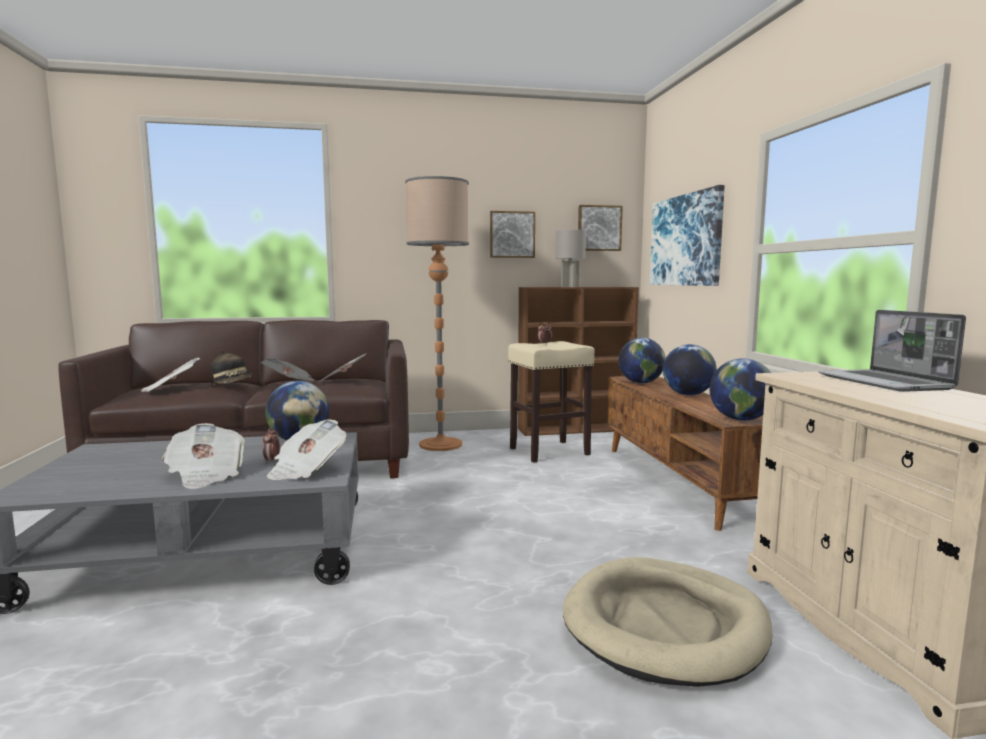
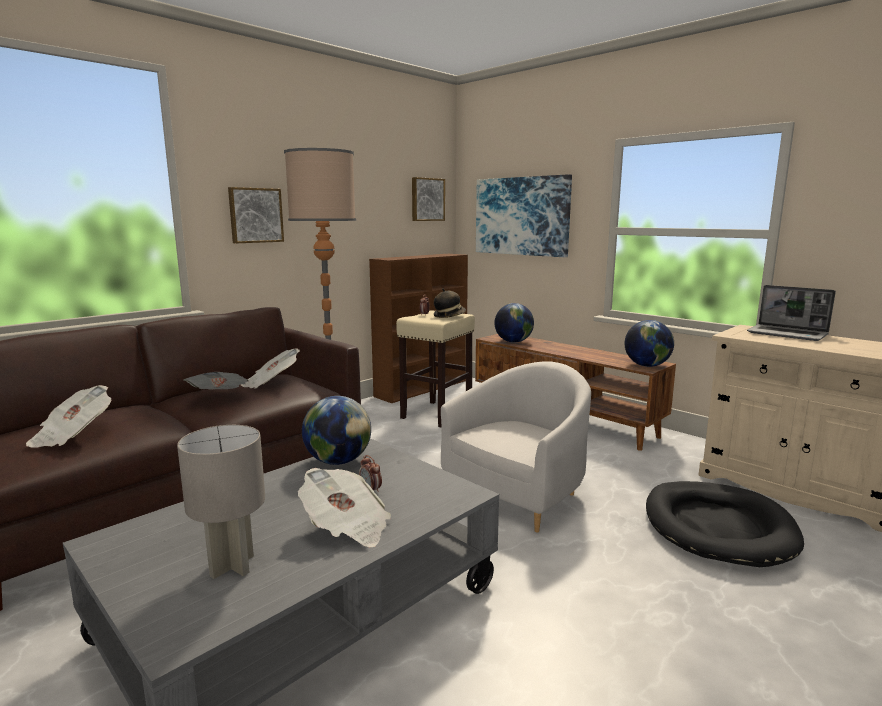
camera: 35 degrees left, 5 degrees up
hat [211,350,252,385] -> hat moved to [434,288,466,318]
newspaper [267,419,346,480] -> none
picture [490,211,535,258] -> picture moved to [228,187,284,243]
grey table lamp [556,230,586,287] -> grey table lamp moved to [177,425,265,579]
beige dog bed [563,557,772,687] -> black dog bed [646,481,804,567]
globe [663,344,717,395] -> none
none -> white armchair [441,361,591,533]

